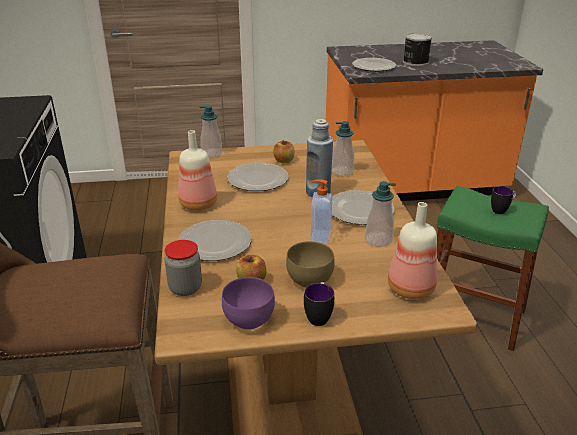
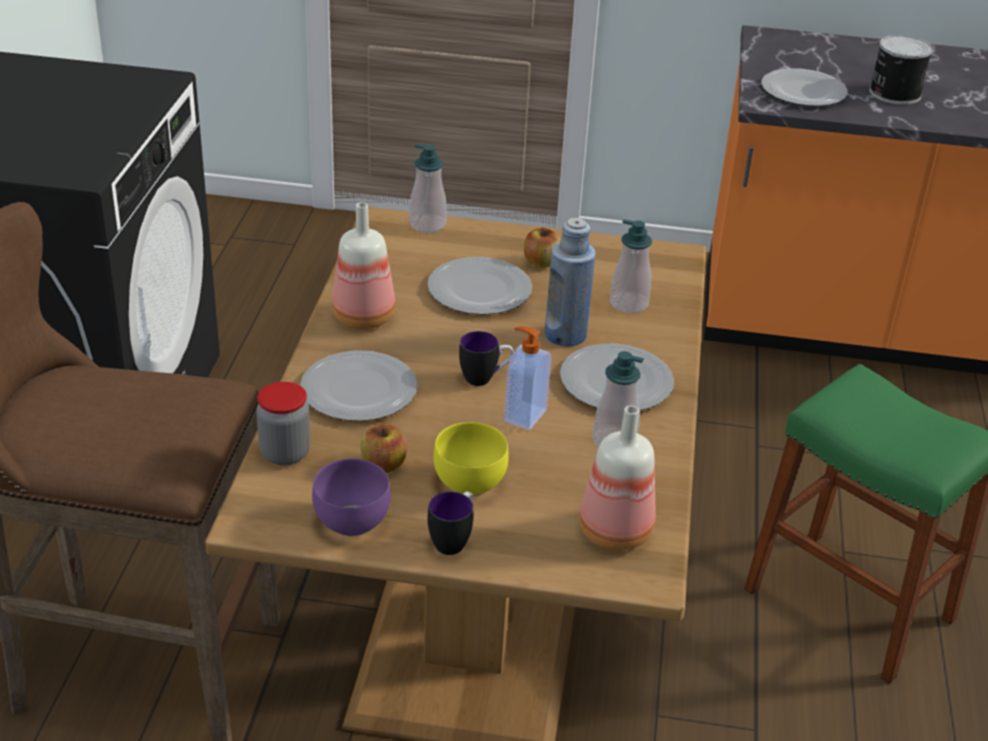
camera: 15 degrees right, 5 degrees up
brown bowl [286,241,335,288] -> yellow bowl [433,422,509,496]
mug [491,186,516,214] -> mug moved to [459,331,514,386]

